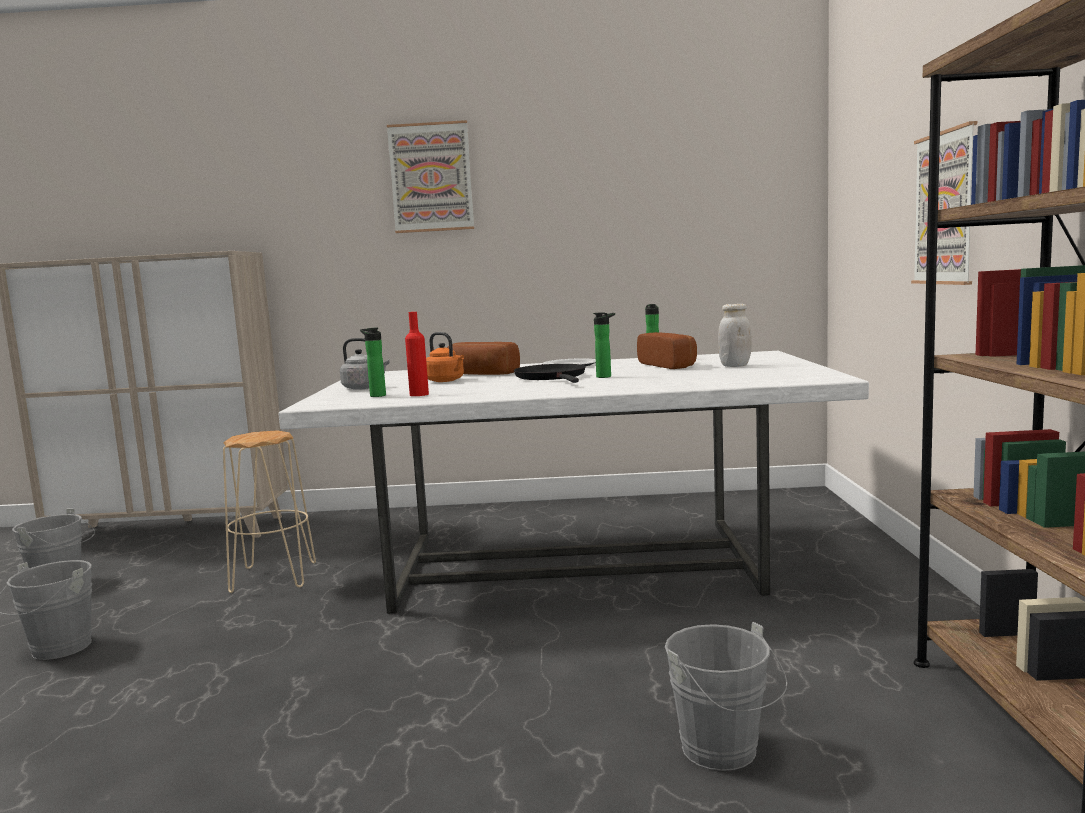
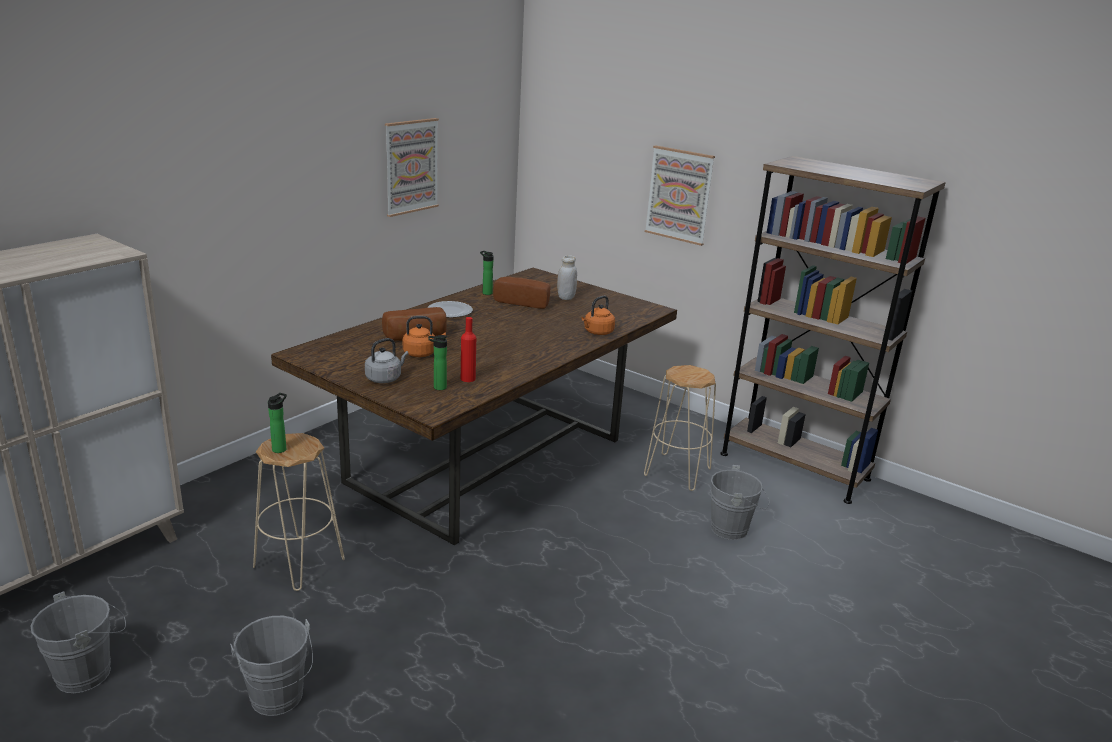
camera: 55 degrees left, 15 degrees up
white dining table [278,351,869,613] -> brown dining table [271,268,677,545]
picture [387,120,474,233] -> picture moved to [385,118,439,217]
black frying pan [514,364,585,383] -> none
bottle [593,312,615,378] -> bottle moved to [268,393,287,453]
none -> orange kettle [581,296,615,335]
none -> beige stool [644,365,716,491]

